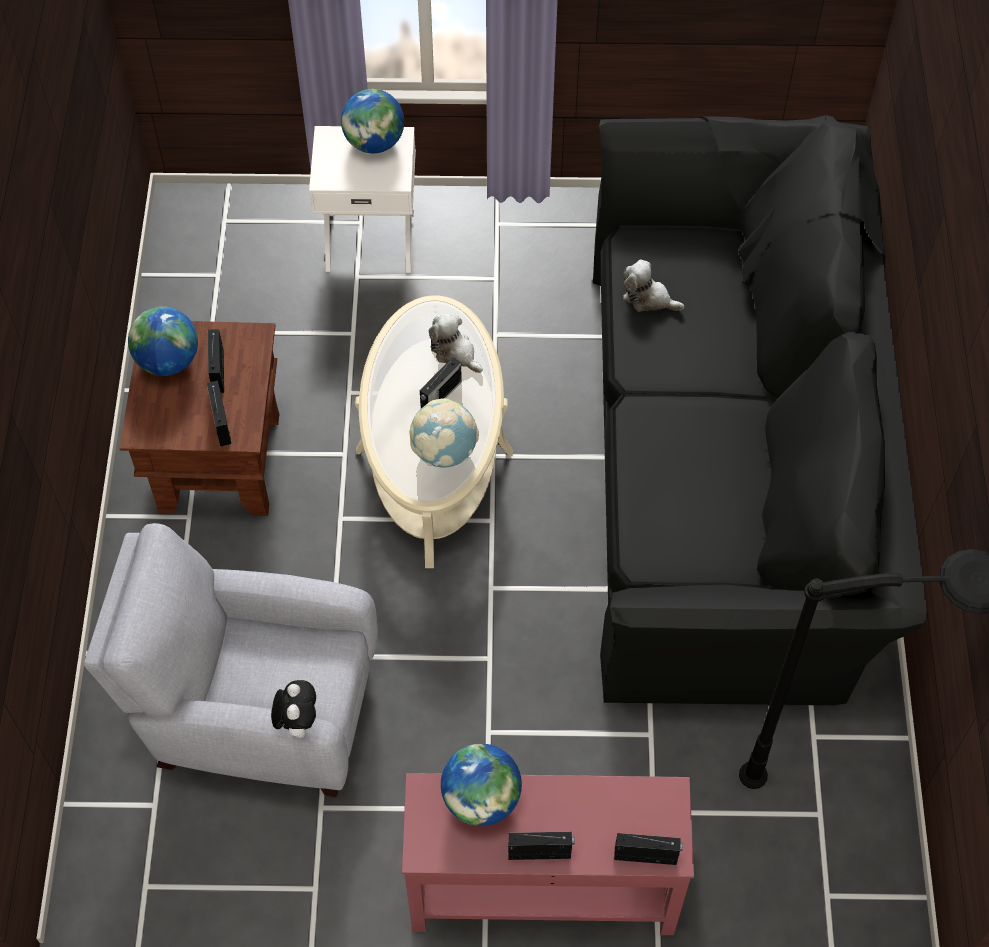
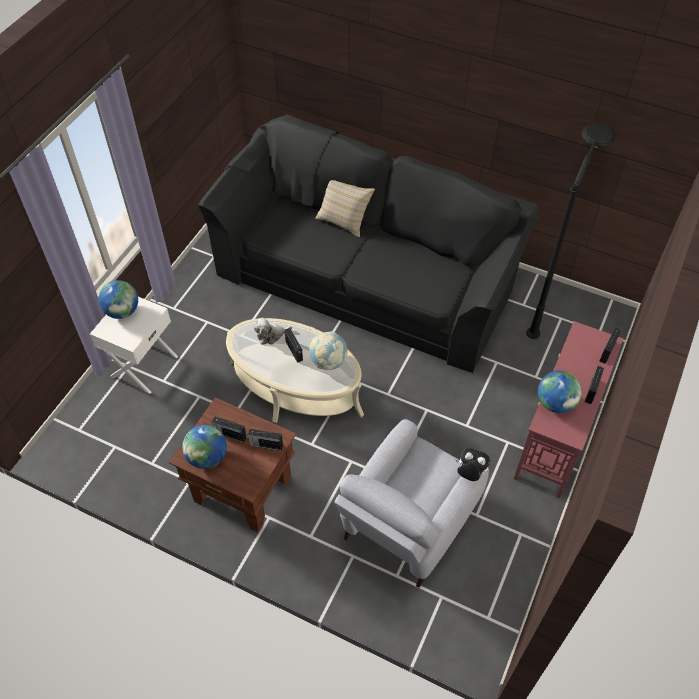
camera: 65 degrees left, 5 degrees down
plush toy [623,259,685,311] -> none
none -> beige pillow [315,180,375,237]

